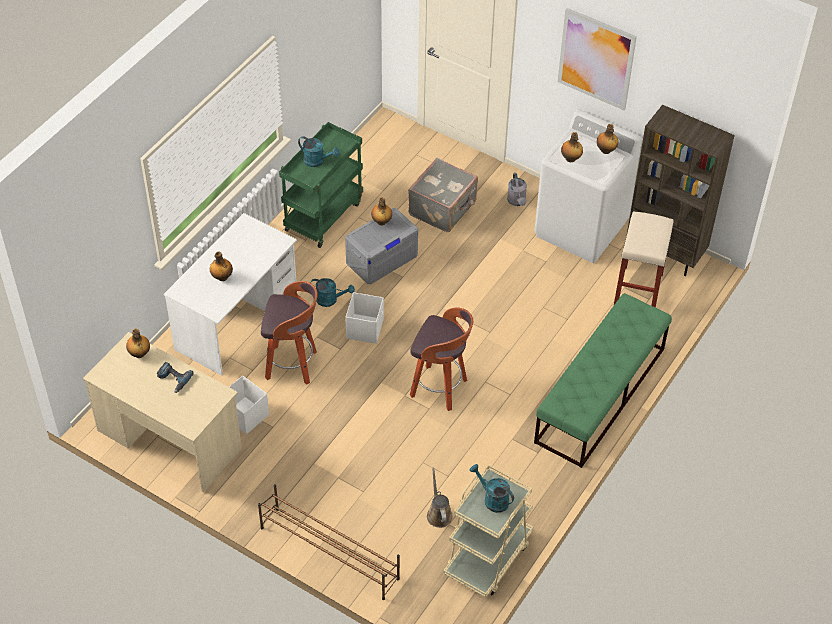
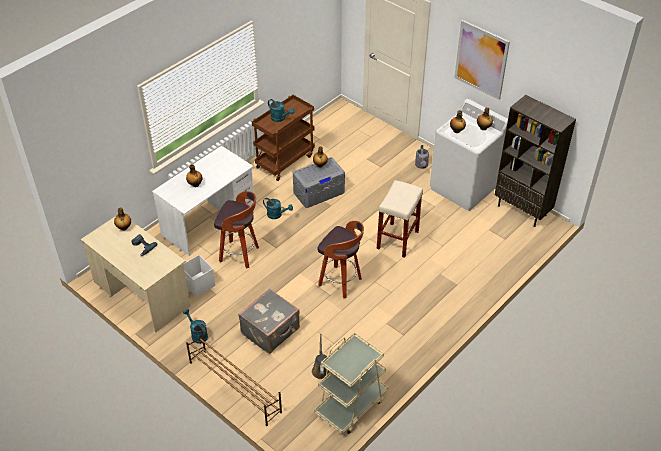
camera: 10 degrees right, 5 degrees down
green cart [279,122,363,248] -> brown cart [252,95,315,181]
white storage box [346,292,384,344] -> none
grey suitcase [408,158,478,232] -> grey suitcase moved to [238,288,300,354]
turquoise watering can [470,464,514,513] -> turquoise watering can moved to [183,309,208,344]
green bench [534,293,672,468] -> none
beige stool [614,211,674,308] -> beige stool moved to [377,180,423,258]

